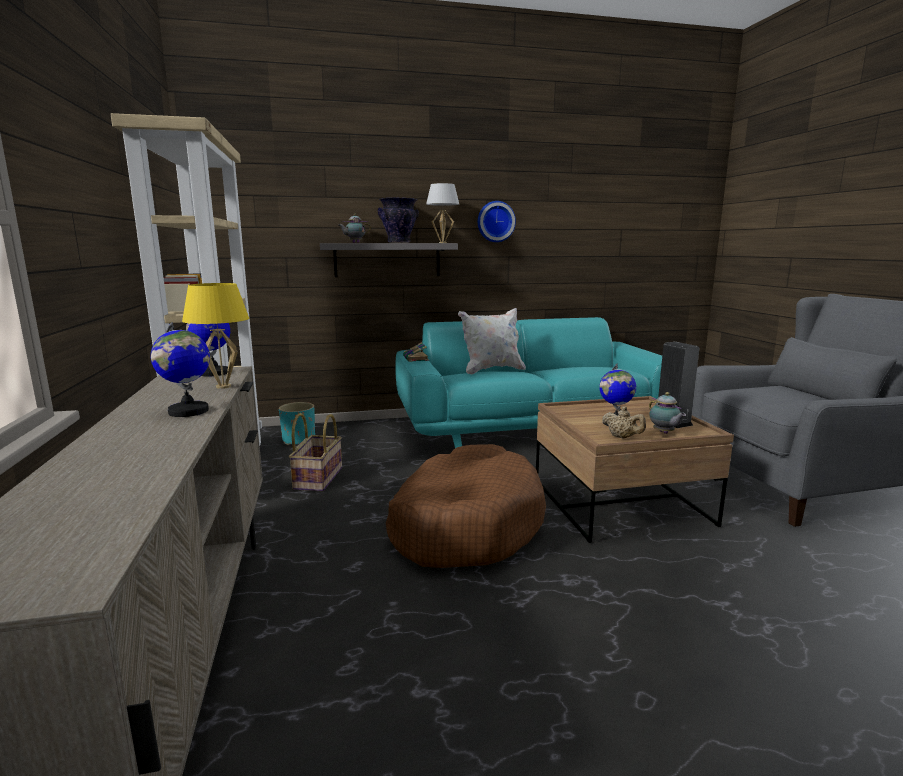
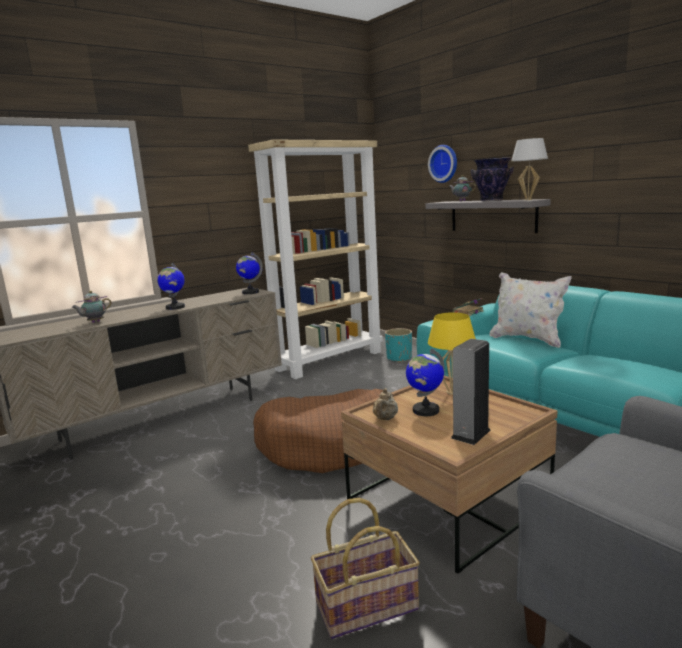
camera: 65 degrees right, 0 degrees up
yellow table lamp [182,283,249,389] -> yellow table lamp moved to [428,312,476,395]
basket [289,413,342,491] -> basket moved to [311,498,420,639]
wall clock [478,201,516,242] -> wall clock moved to [428,145,457,183]
teapot [649,392,686,434] -> teapot moved to [72,291,112,323]

